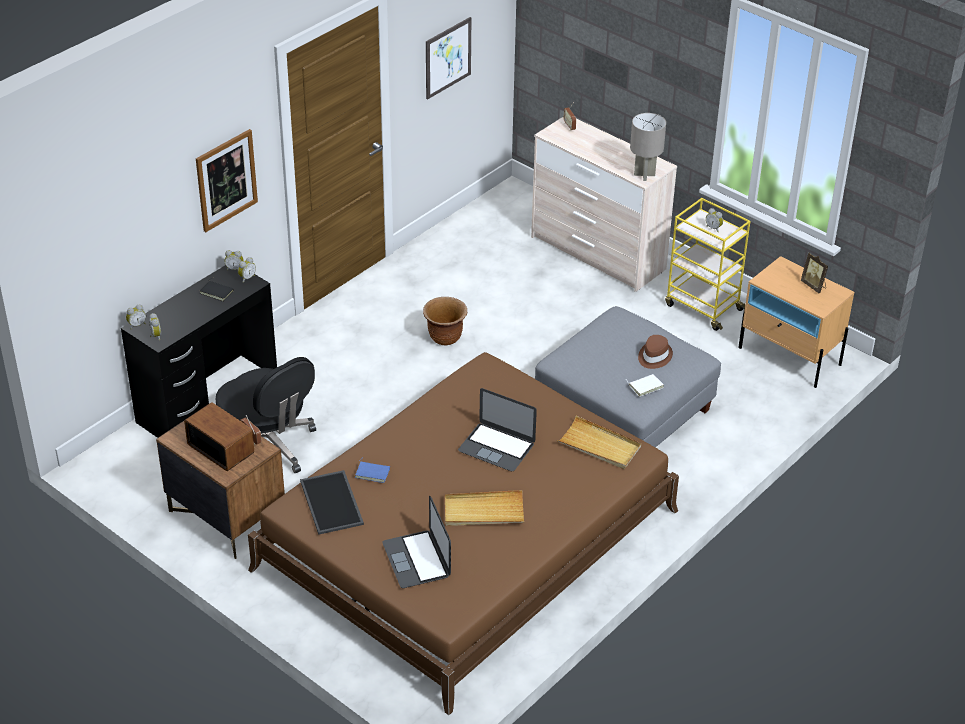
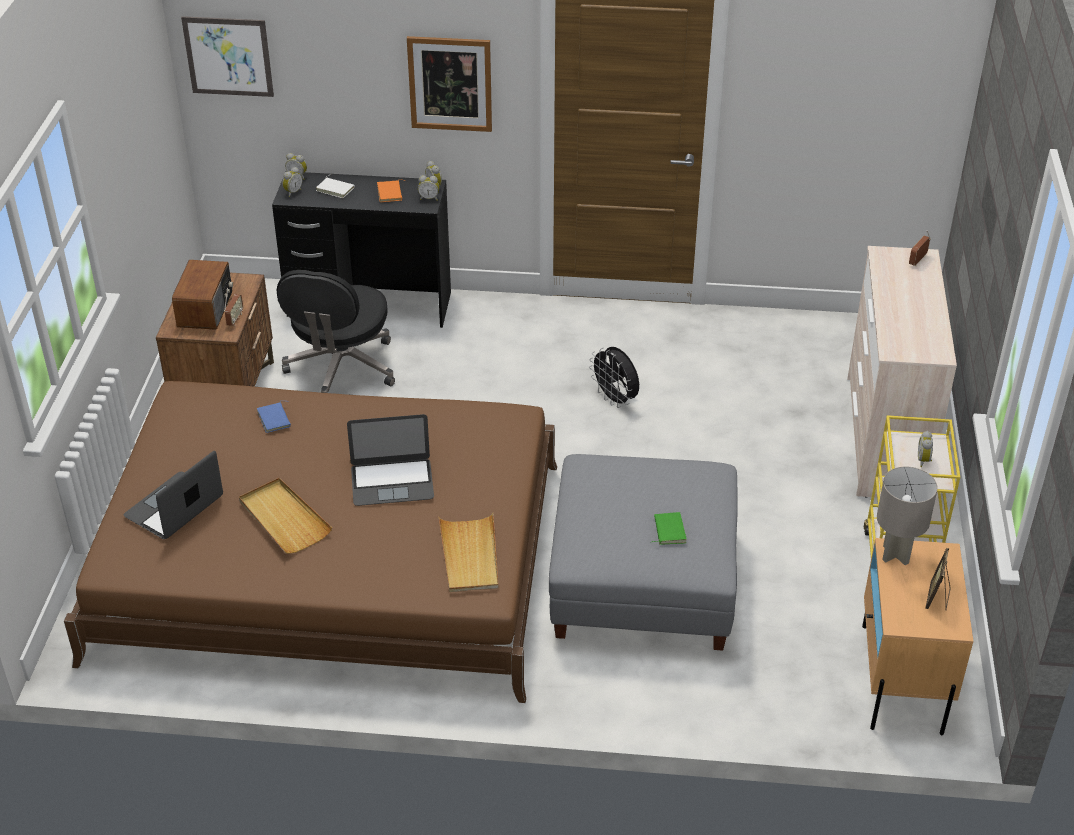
camera: 55 degrees right, 0 degrees up
black book [200,278,234,302] -> orange book [377,179,406,202]
tray [300,470,364,535] -> none
brown planter [423,297,467,346] -> black fan [589,347,639,408]
picture [426,17,471,100] -> picture moved to [181,16,274,97]
laptop [458,388,537,471] -> laptop turned 90 degrees counterclockwise [347,414,434,506]
white book [626,374,664,397] -> white book moved to [316,175,354,198]
grey table lamp [630,113,666,181] -> grey table lamp moved to [877,467,938,565]
brown hat [638,335,673,369] -> green book [652,512,687,545]

